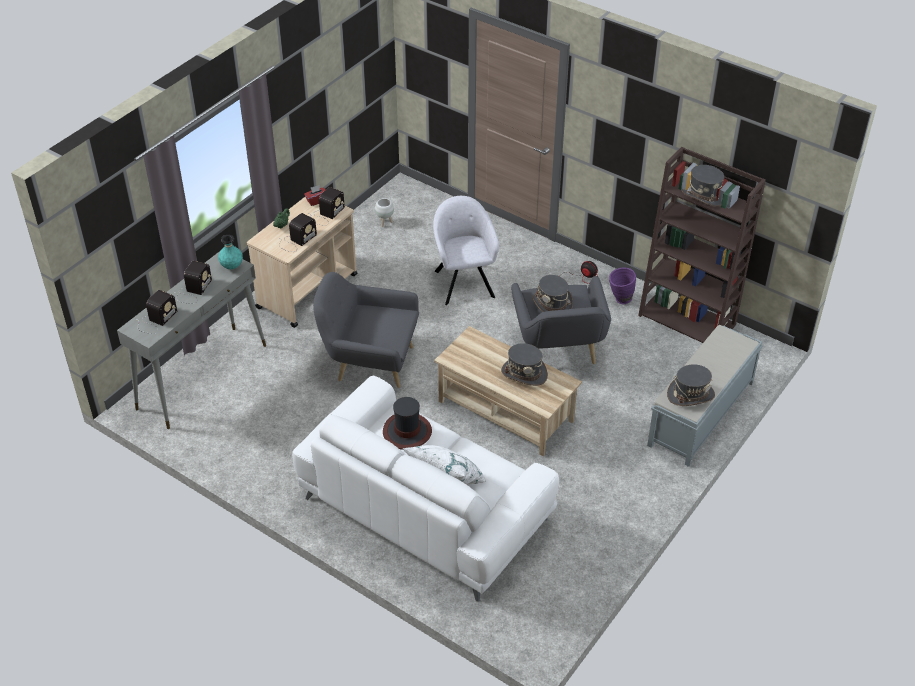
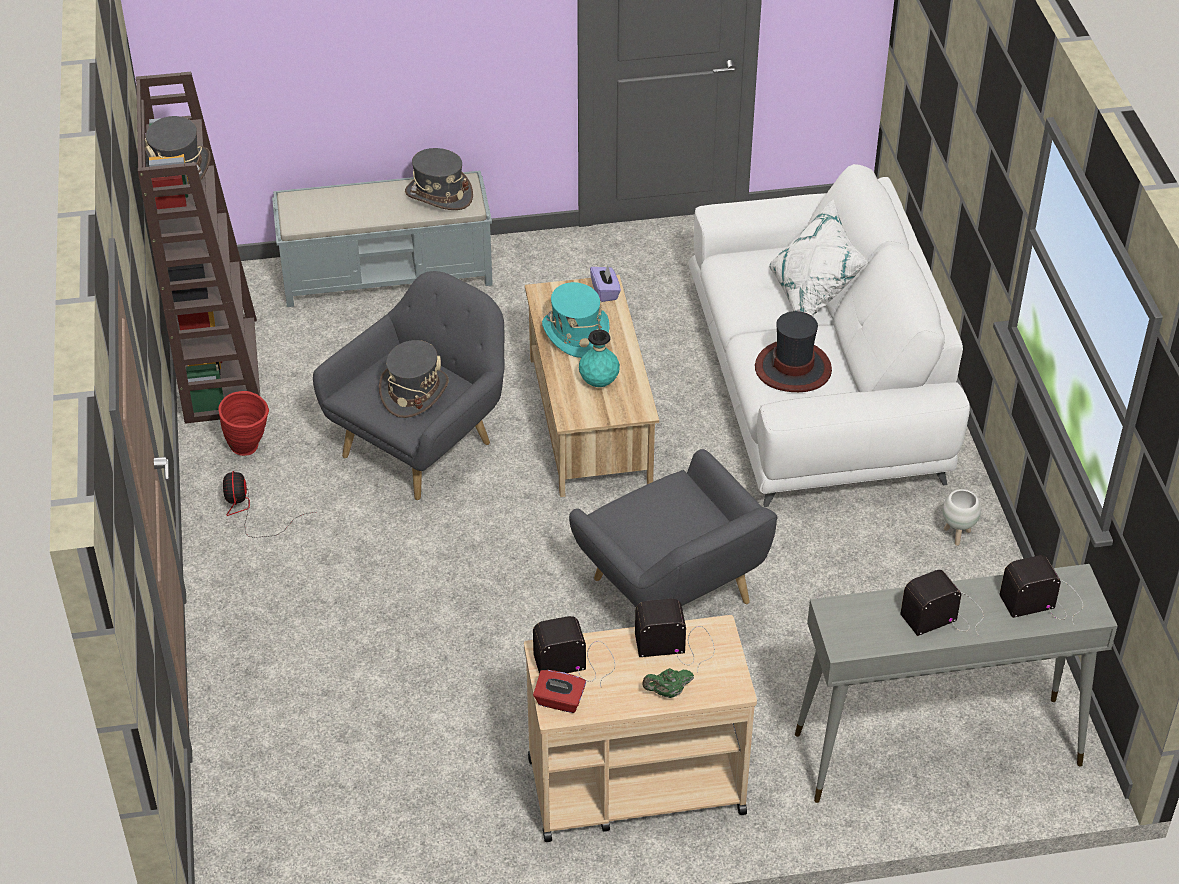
camera: 135 degrees left, 0 degrees up
turquoise vase [218,235,243,269] -> turquoise vase moved to [579,330,620,387]
white planter [375,198,394,227] -> white planter moved to [942,489,981,546]
grey armchair [433,196,499,305] -> none
grey hat [501,343,548,386] -> turquoise hat [542,282,609,358]
purple vase [609,267,636,304] -> red vase [218,391,269,456]
none -> purple tissue box [590,265,621,302]

